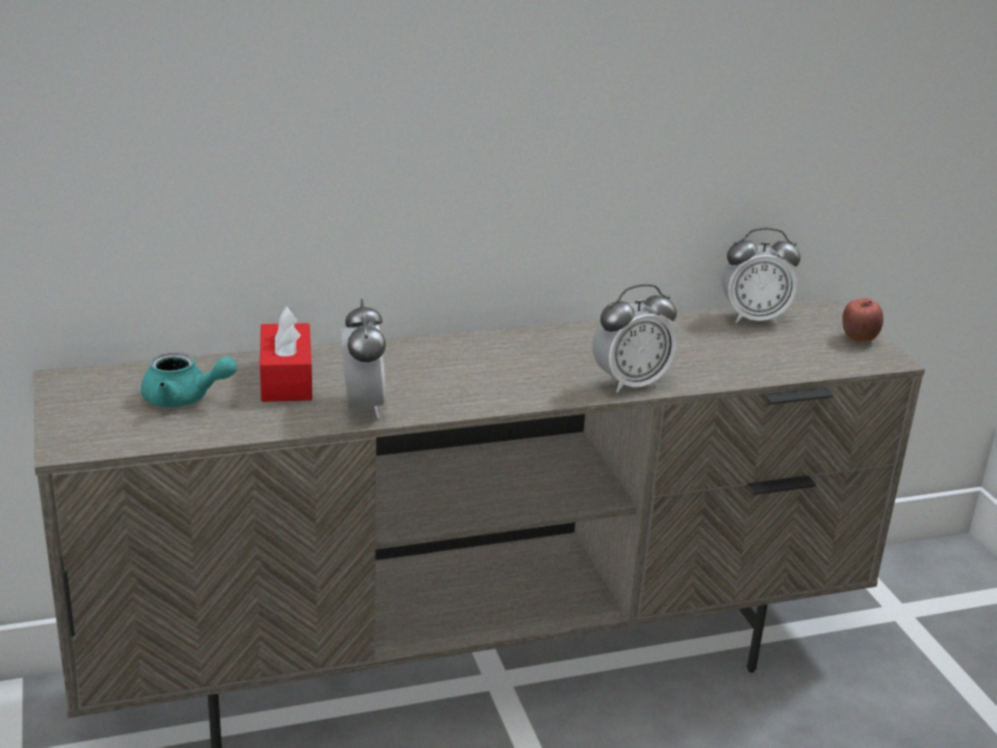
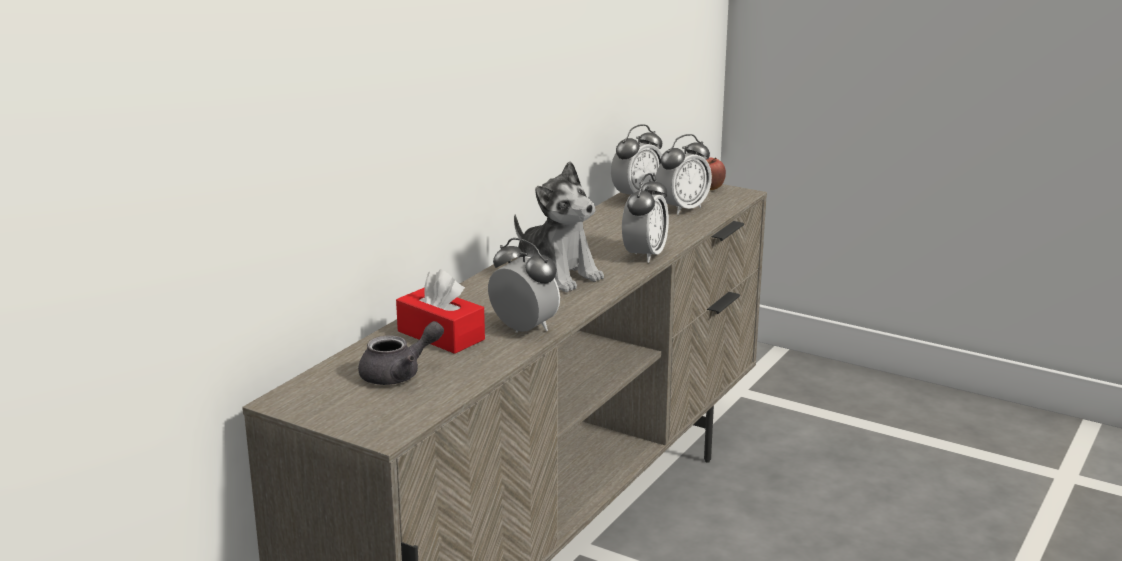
camera: 40 degrees left, 5 degrees down
turquoise teapot [141,352,237,407] -> grey teapot [358,321,444,385]
none -> plush toy [514,161,604,292]
none -> alarm clock [656,134,712,215]

